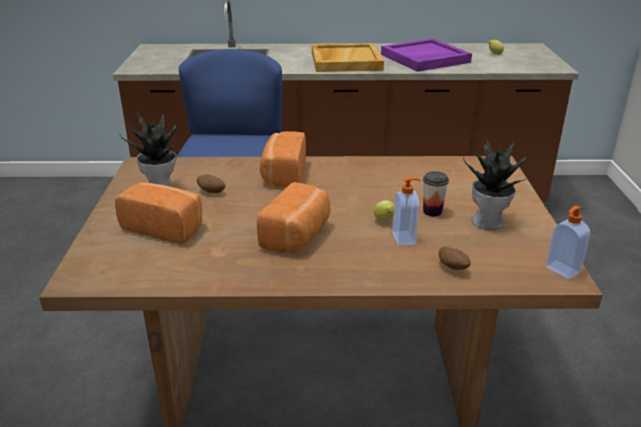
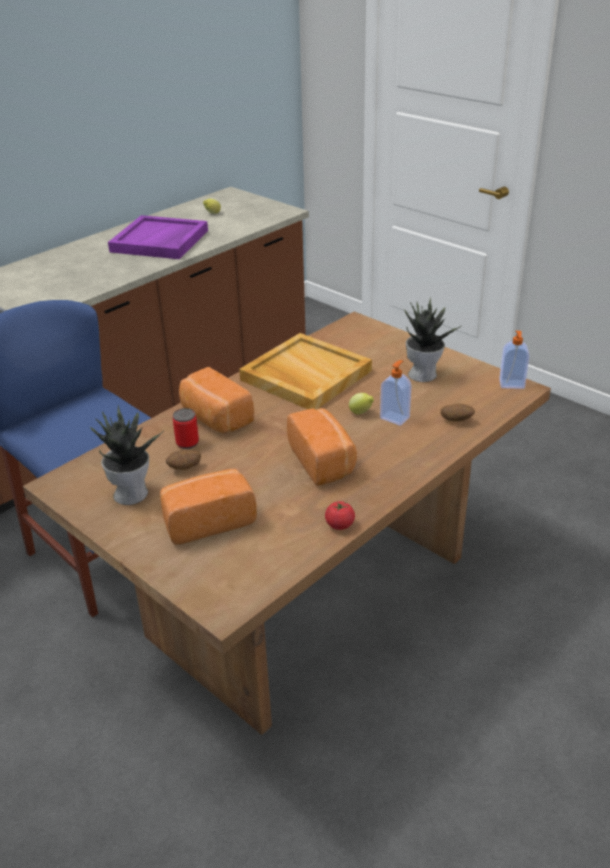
camera: 45 degrees left, 5 degrees up
beige tray [312,43,384,72] -> beige tray moved to [239,333,372,409]
cup [423,171,449,216] -> none
none -> can [173,408,199,449]
none -> tomato [325,501,355,530]

